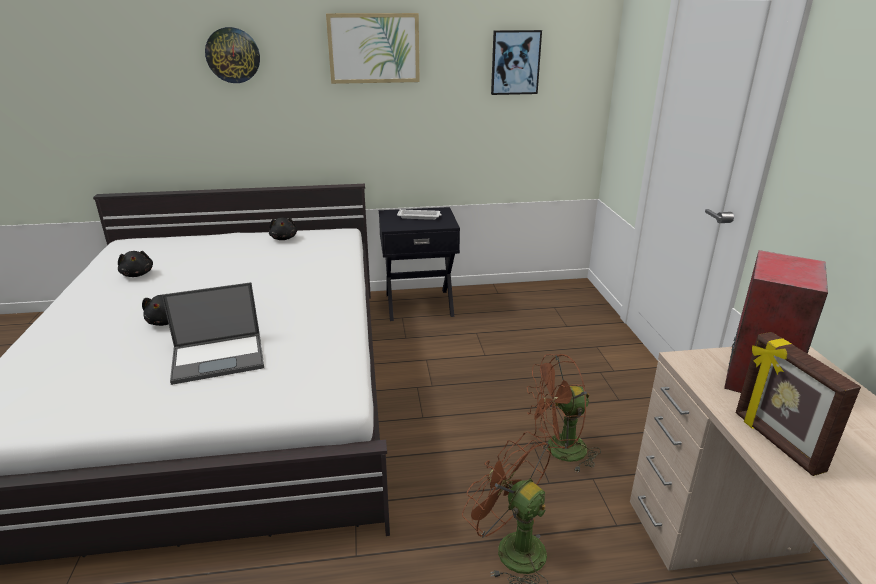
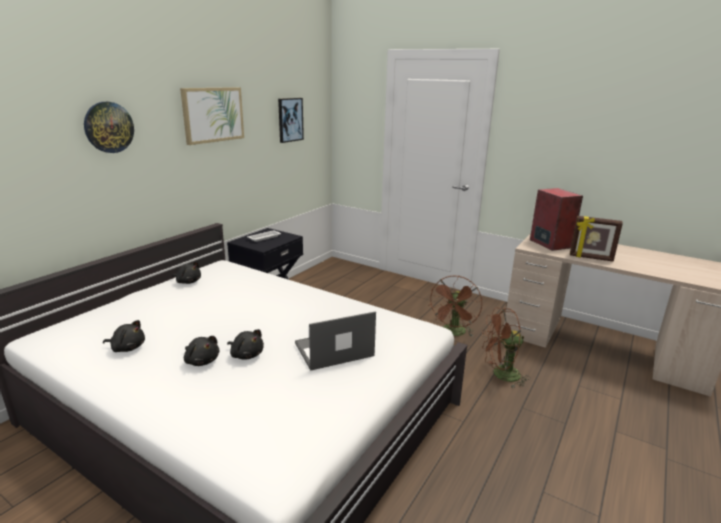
camera: 50 degrees left, 5 degrees down
laptop [162,282,264,385] -> laptop turned 135 degrees counterclockwise [295,311,376,371]
none -> black plush toy [184,336,219,366]

